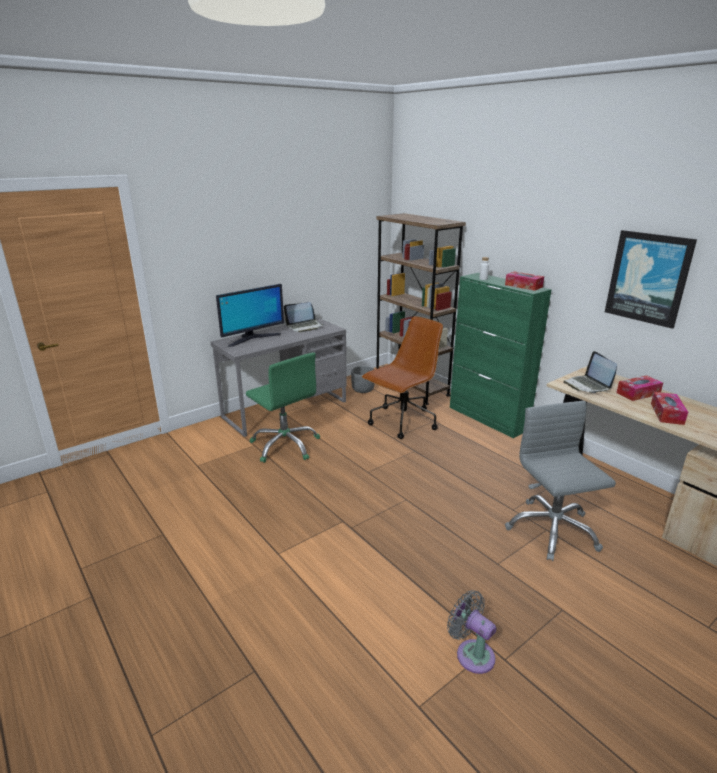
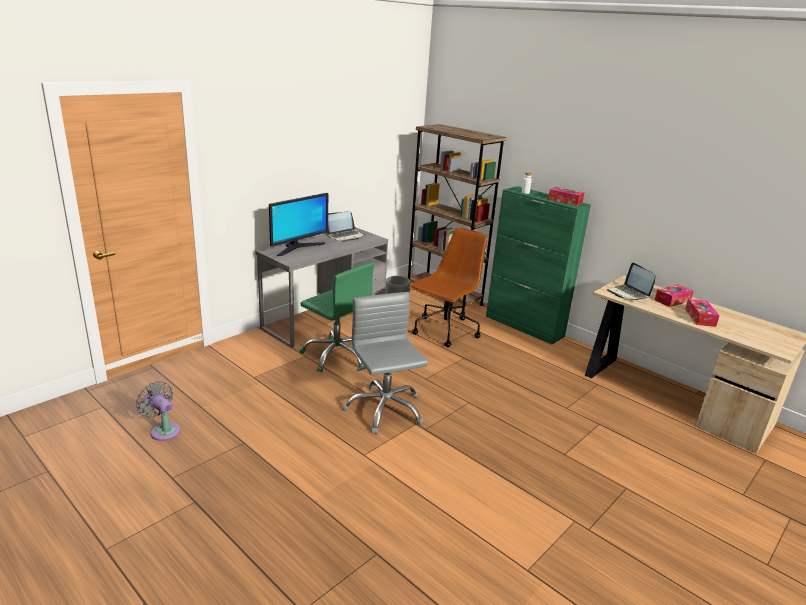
camera: 10 degrees left, 0 degrees up
grey fan [447,590,496,674] -> grey fan moved to [136,381,180,441]
grey office chair [505,401,616,561] -> grey office chair moved to [343,292,428,434]
picture [605,230,697,329] -> none

